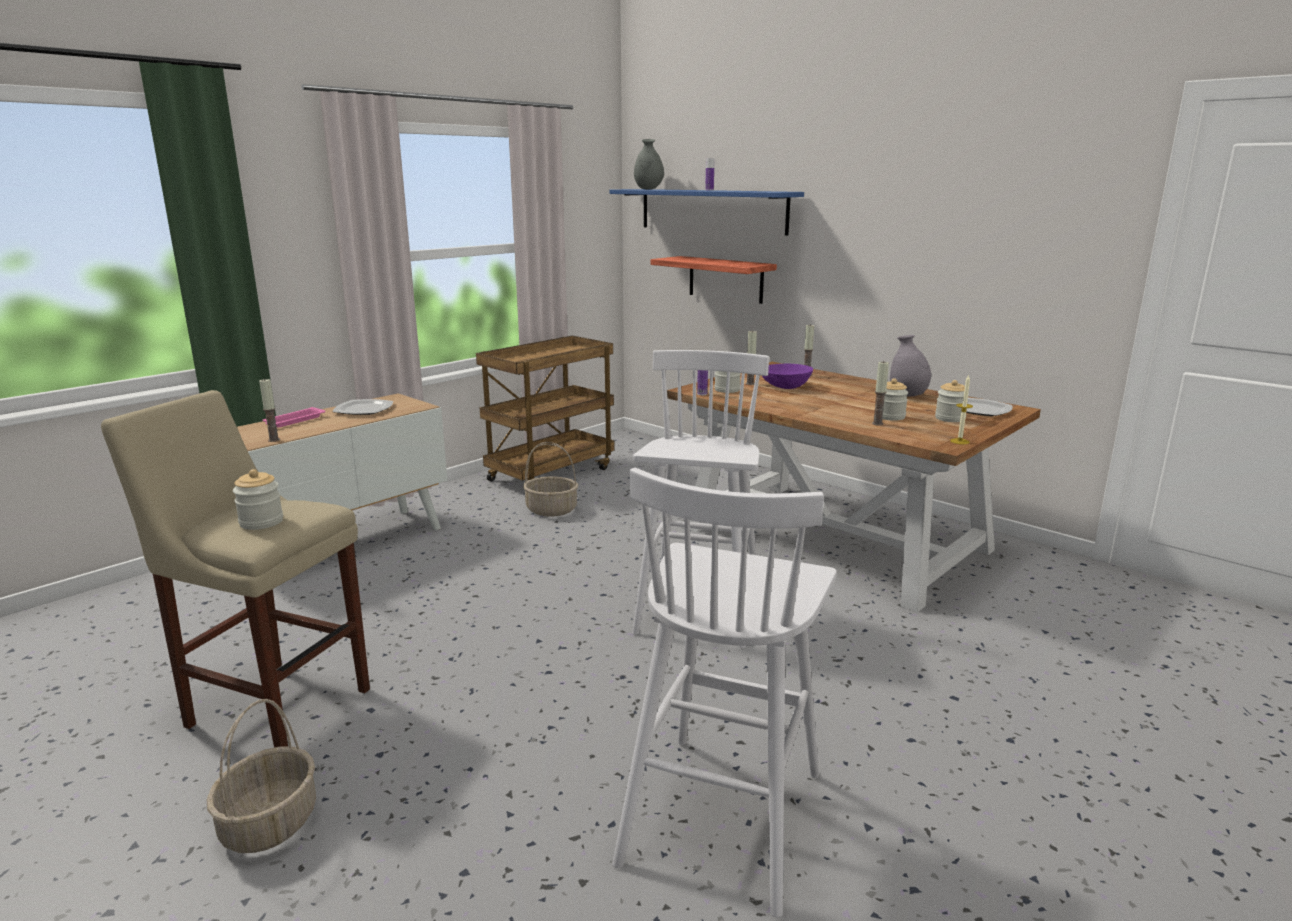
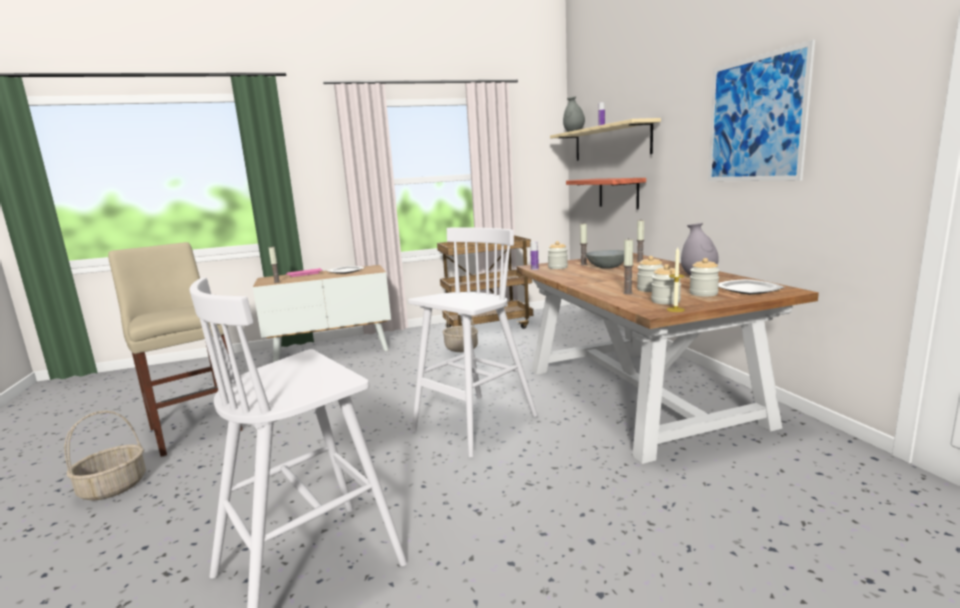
camera: 30 degrees right, 5 degrees down
jar [233,469,283,530] -> jar moved to [651,264,681,305]
blue shelf [610,189,804,235] -> beige shelf [550,118,661,161]
purple bowl [762,364,813,389] -> grey bowl [586,250,624,269]
none -> picture [708,40,815,181]

